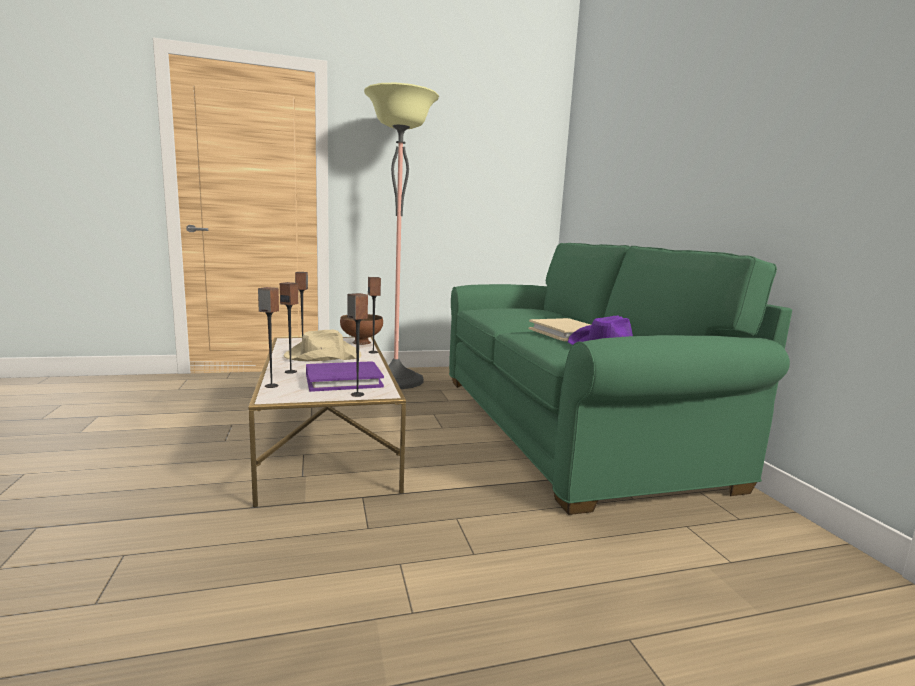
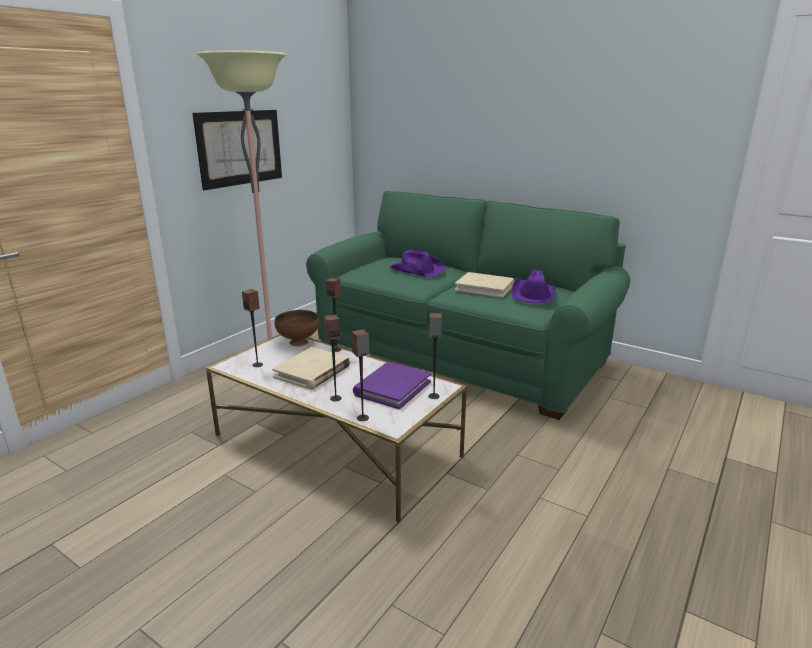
camera: 40 degrees left, 10 degrees up
beige hat [284,330,361,361] -> beige book [272,347,350,389]
none -> picture [192,110,282,190]
none -> purple hat [390,250,446,277]

